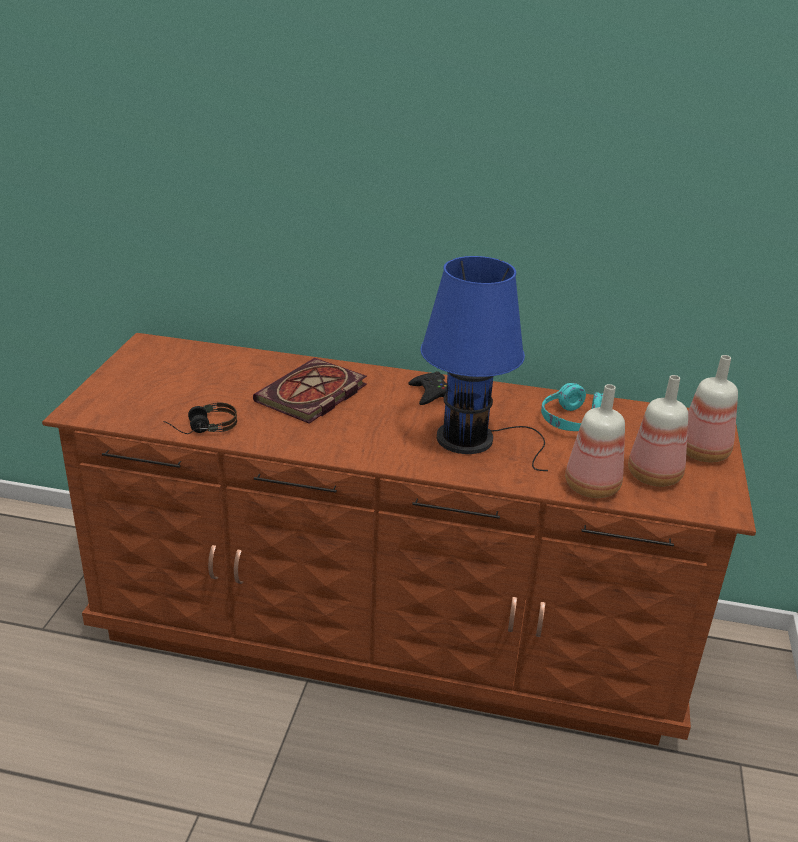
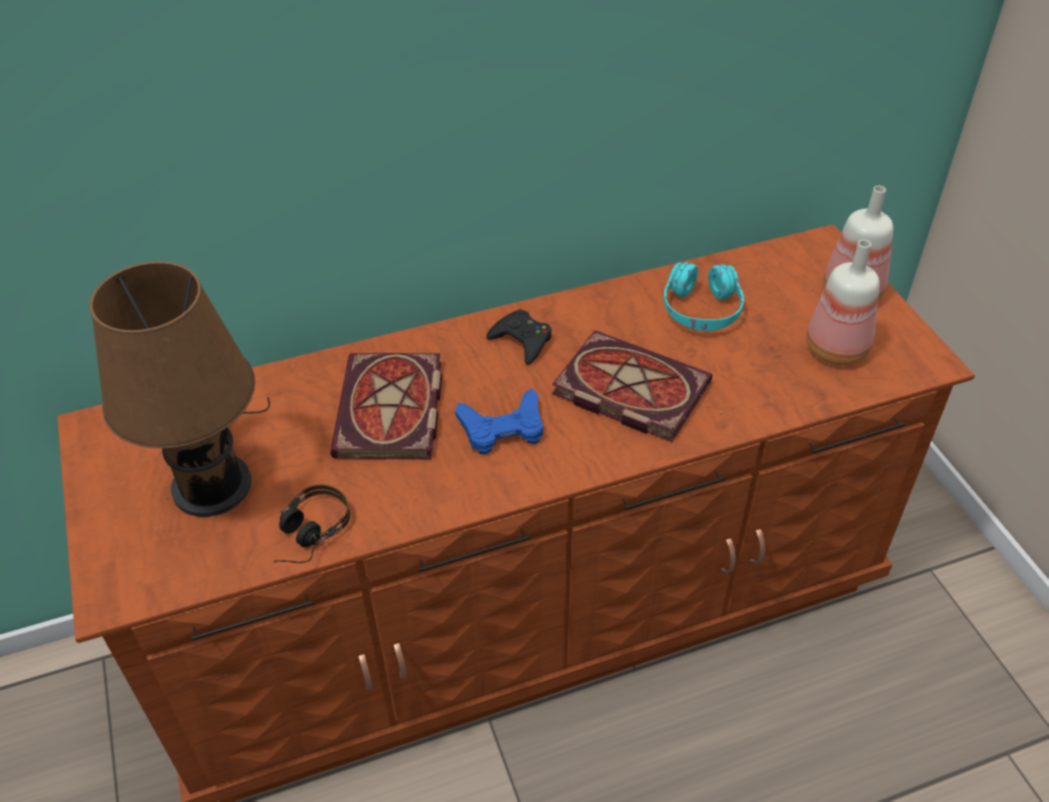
camera: 30 degrees left, 15 degrees up
blue table lamp [420,256,548,471] -> book [552,330,712,442]
bottle [565,384,625,498] -> none
none -> brown table lamp [89,261,270,517]
none -> blue game controller [455,388,543,454]

